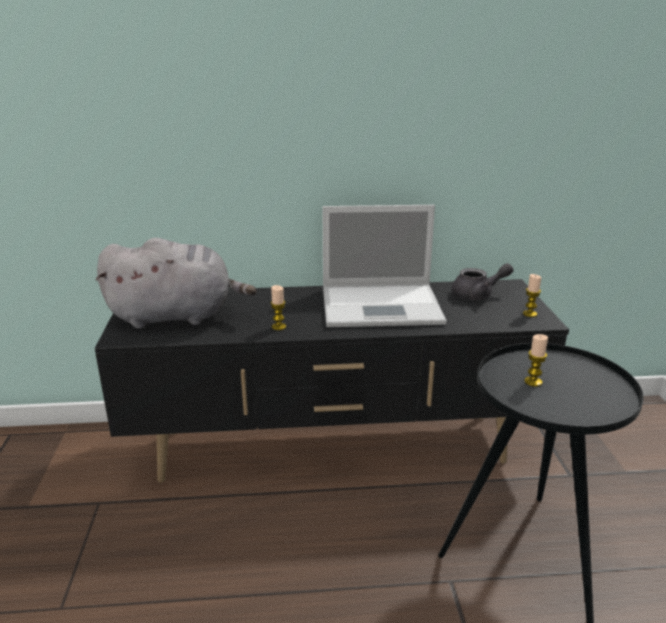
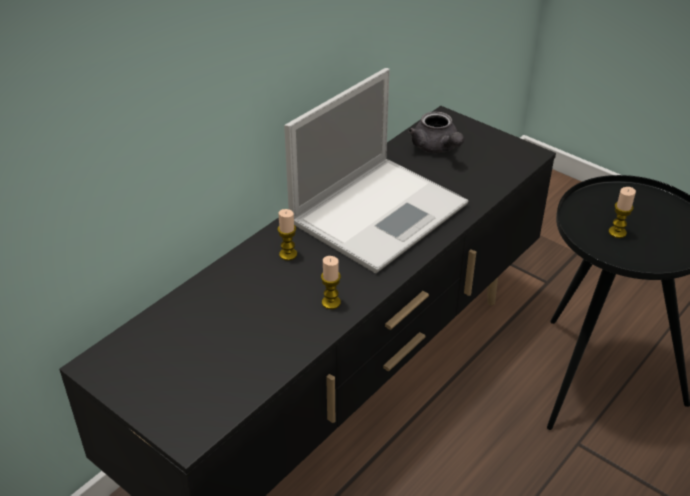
camera: 45 degrees left, 15 degrees up
grey plush toy [96,238,257,329] -> none
grey teapot [452,263,514,300] -> grey teapot turned 120 degrees clockwise [408,111,464,153]
candle [523,274,542,317] -> candle moved to [277,209,297,260]

